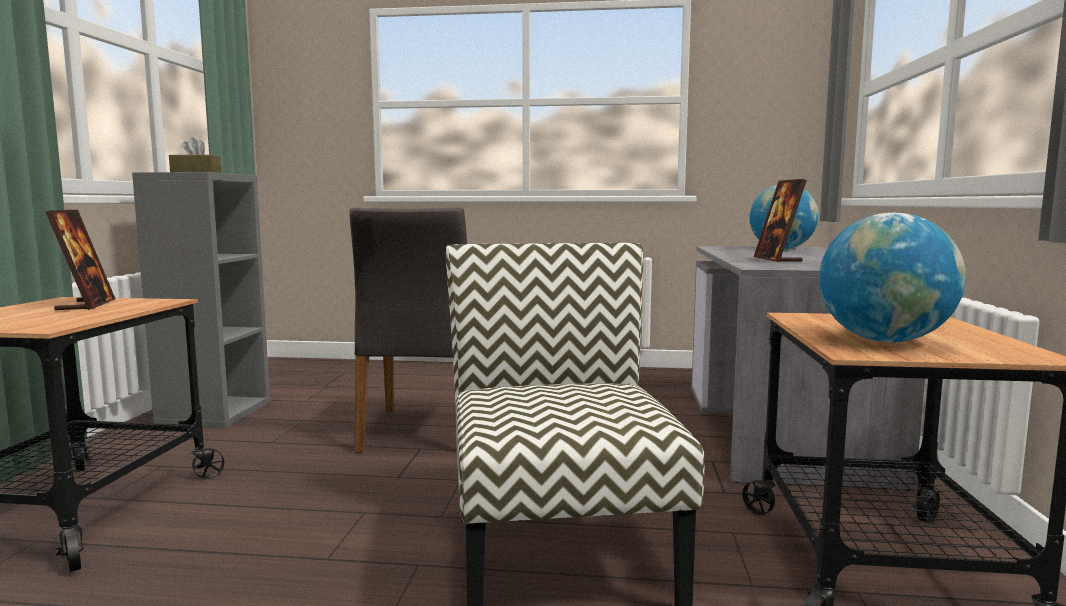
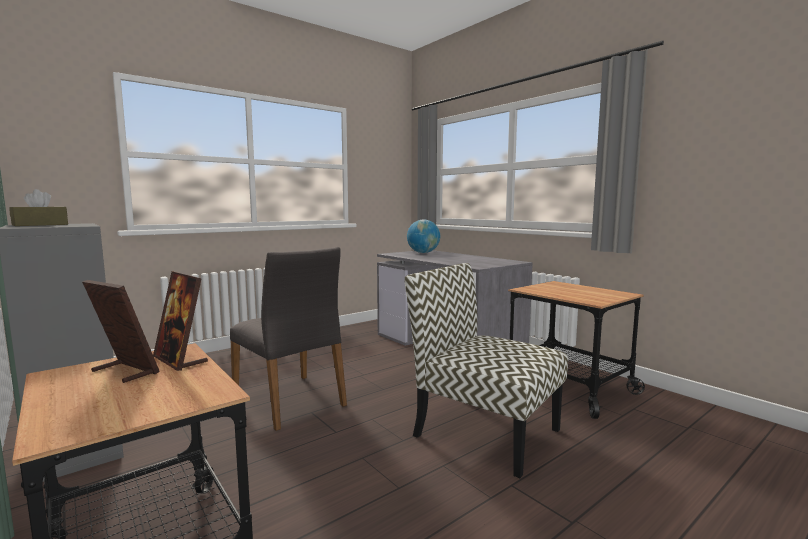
camera: 45 degrees left, 0 degrees up
picture frame [754,179,807,262] -> picture frame moved to [153,271,208,371]
globe [819,213,966,342] -> none

